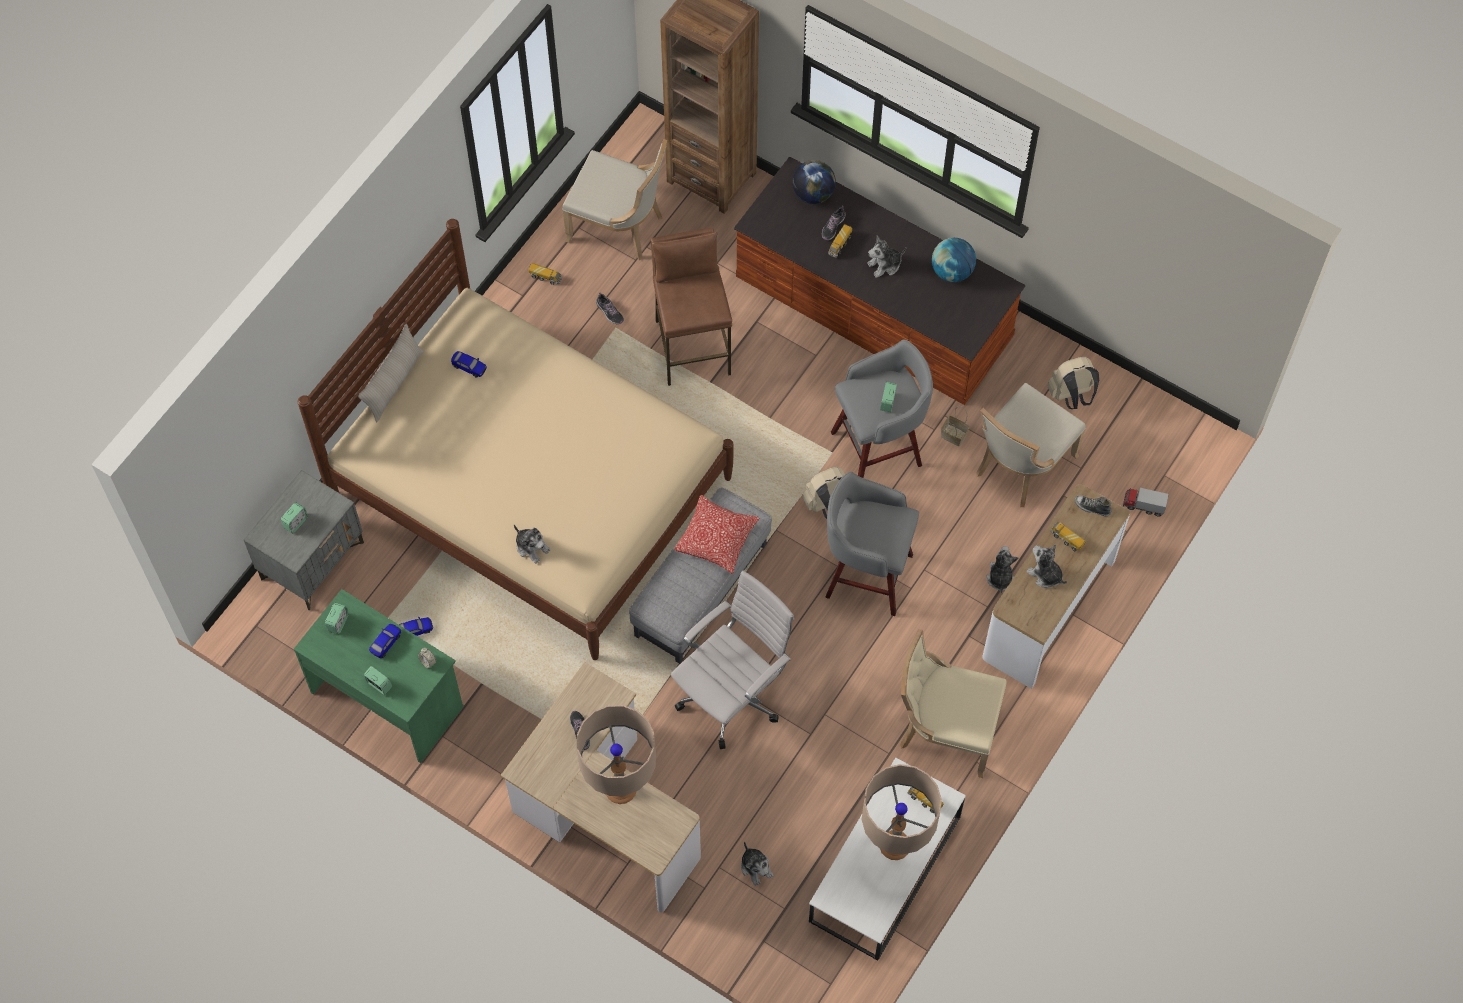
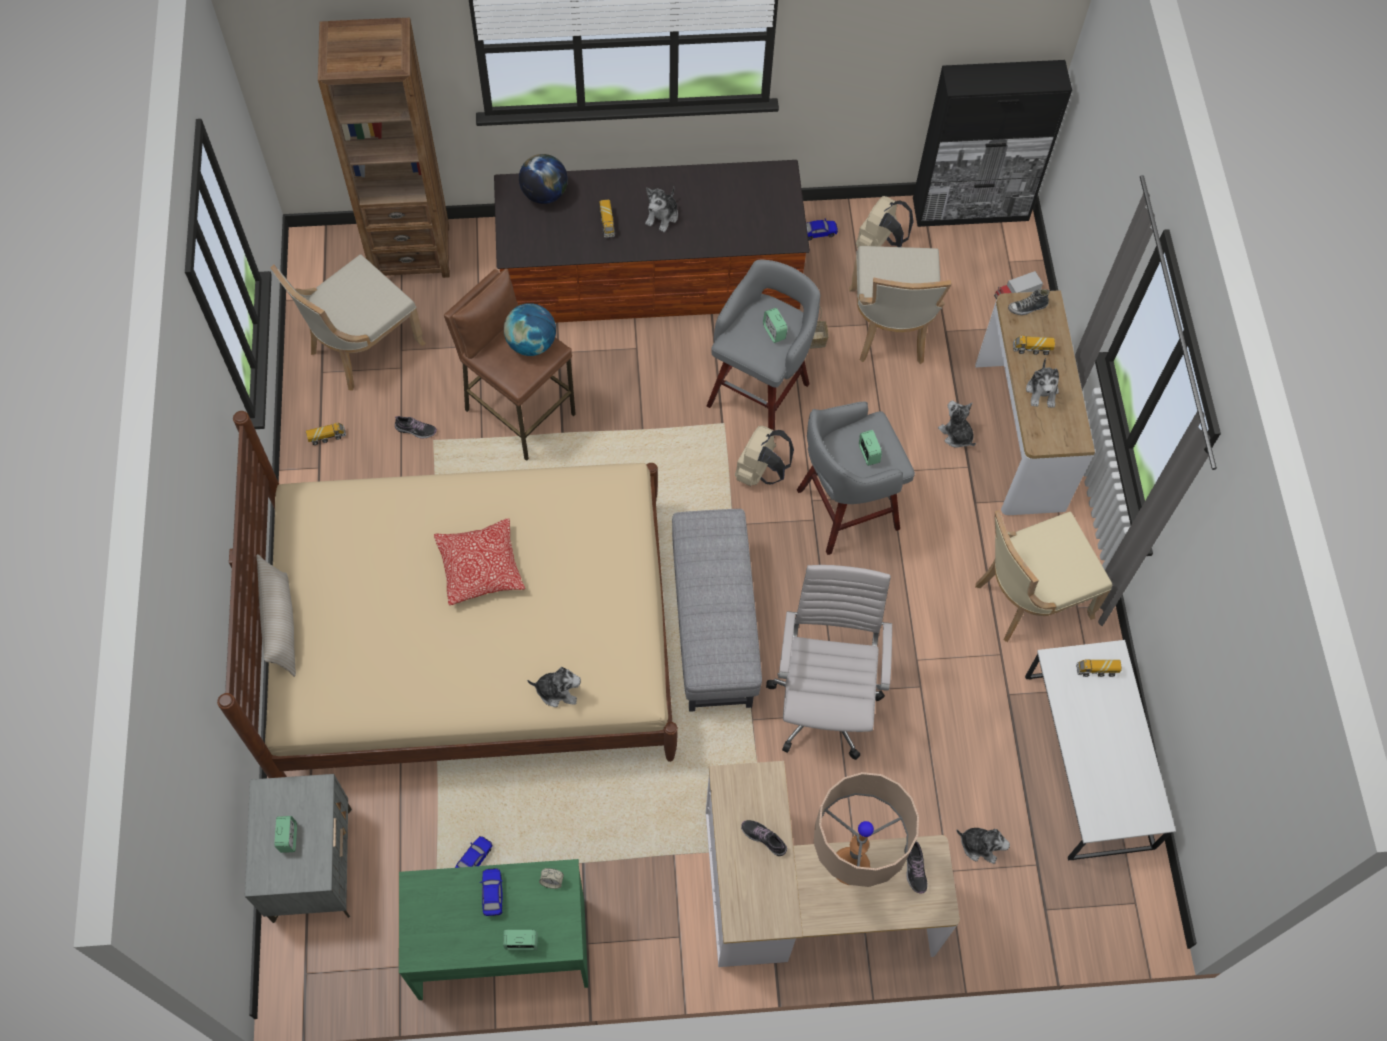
camera: 40 degrees left, 0 degrees up
alarm clock [325,603,349,635] -> alarm clock moved to [859,430,882,466]
toy car [451,351,487,378] -> toy car moved to [806,219,838,240]
beige chair [562,139,667,260] -> beige chair turned 150 degrees clockwise [270,254,426,391]
pillow [674,495,759,574] -> pillow moved to [434,518,525,605]
shoe [822,206,846,240] -> shoe moved to [905,841,927,893]
beige table lamp [862,764,942,860] -> none
globe [932,237,976,282] -> globe moved to [504,303,556,356]
plush toy [1027,544,1067,588] -> plush toy turned 90 degrees counterclockwise [1026,358,1059,408]
none -> black cabinet [913,60,1072,227]

